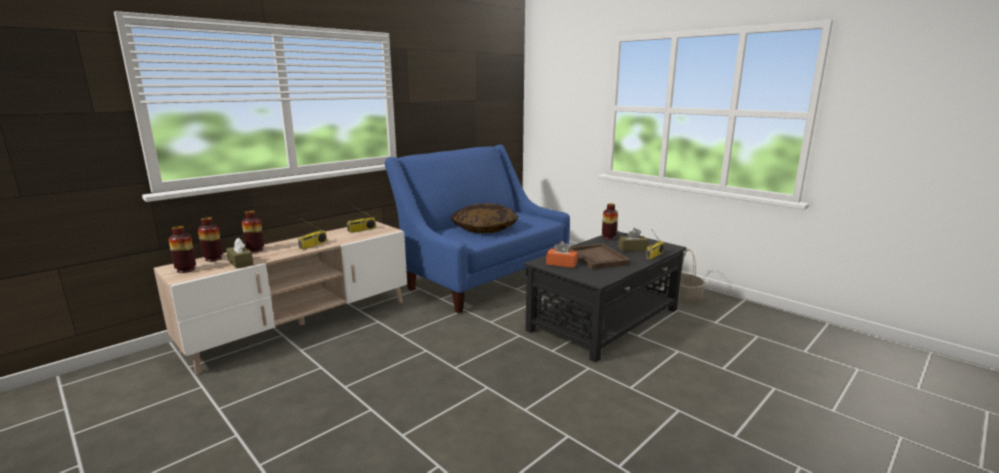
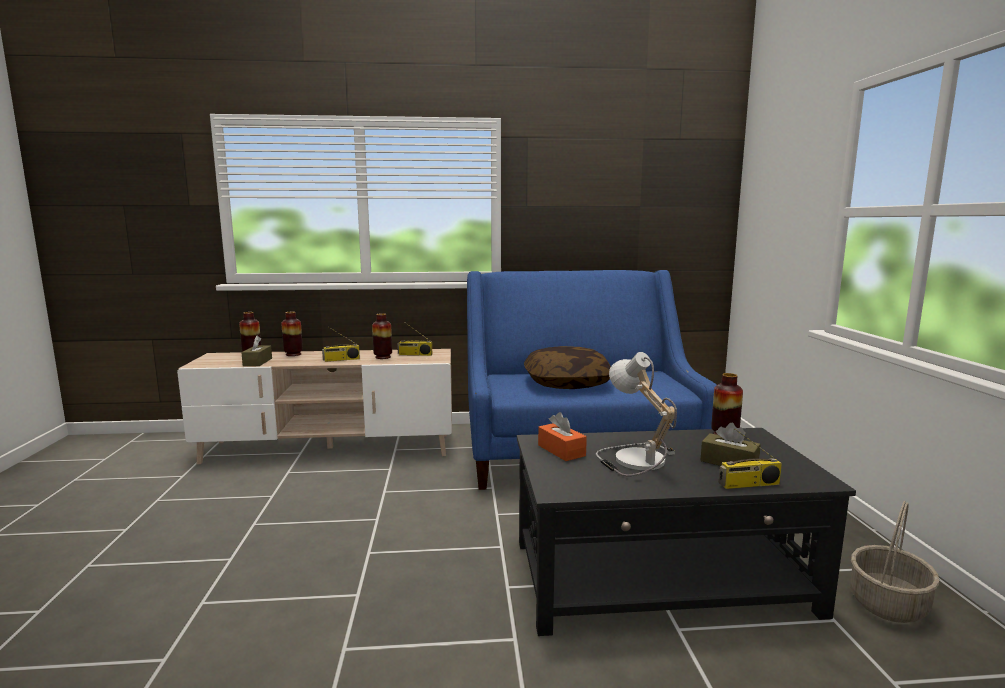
camera: 40 degrees right, 5 degrees down
vase [169,226,196,273] -> vase moved to [372,313,392,359]
brown tray [569,244,631,270] -> table lamp [596,352,677,477]

